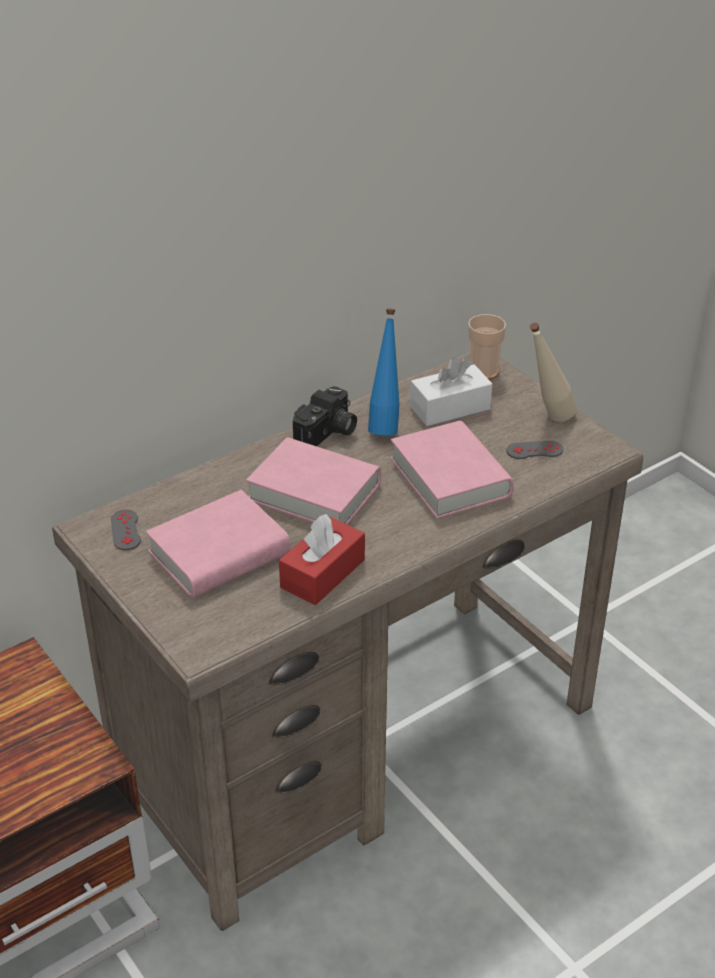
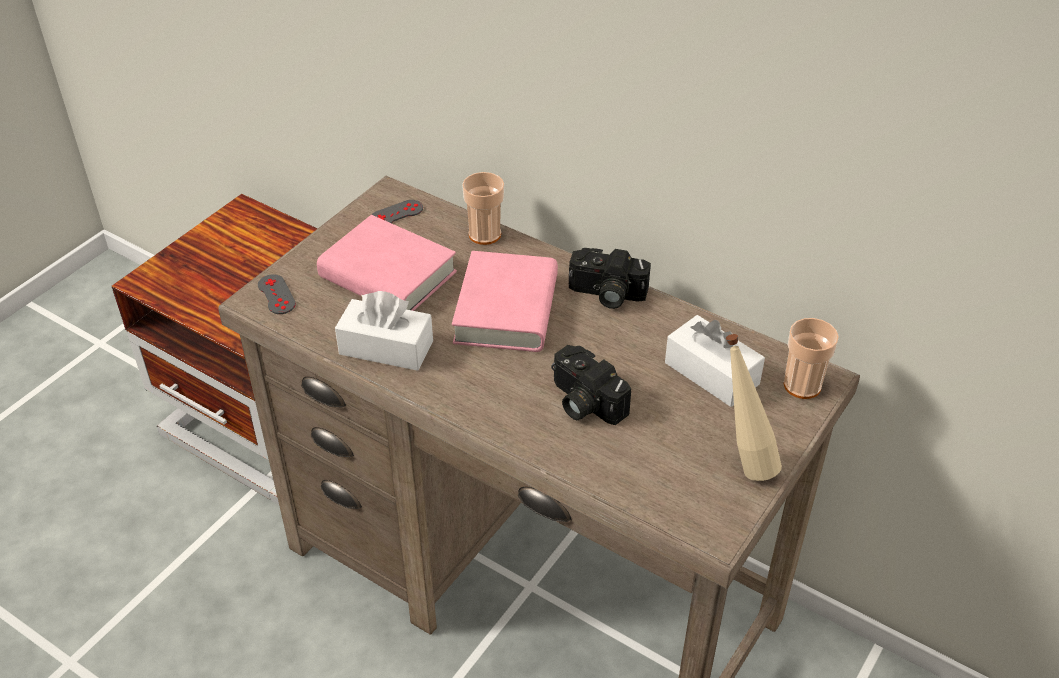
camera: 70 degrees right, 5 degrees up
red tissue box [279,514,365,605] -> white tissue box [335,291,433,371]
blue bottle [368,309,399,435] -> none
pink book [391,421,514,519] -> camera [551,345,631,425]
grey game controller [506,441,563,459] -> grey game controller moved to [258,274,296,314]
none -> cup [462,172,504,245]

